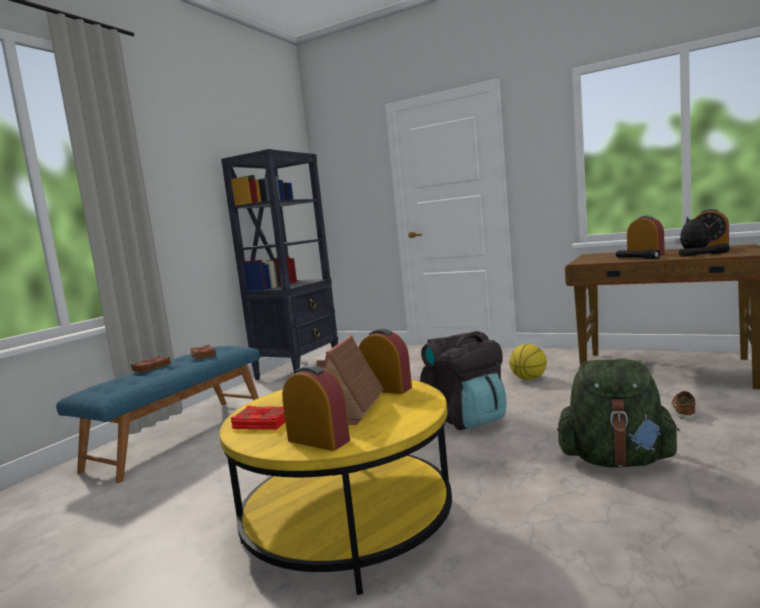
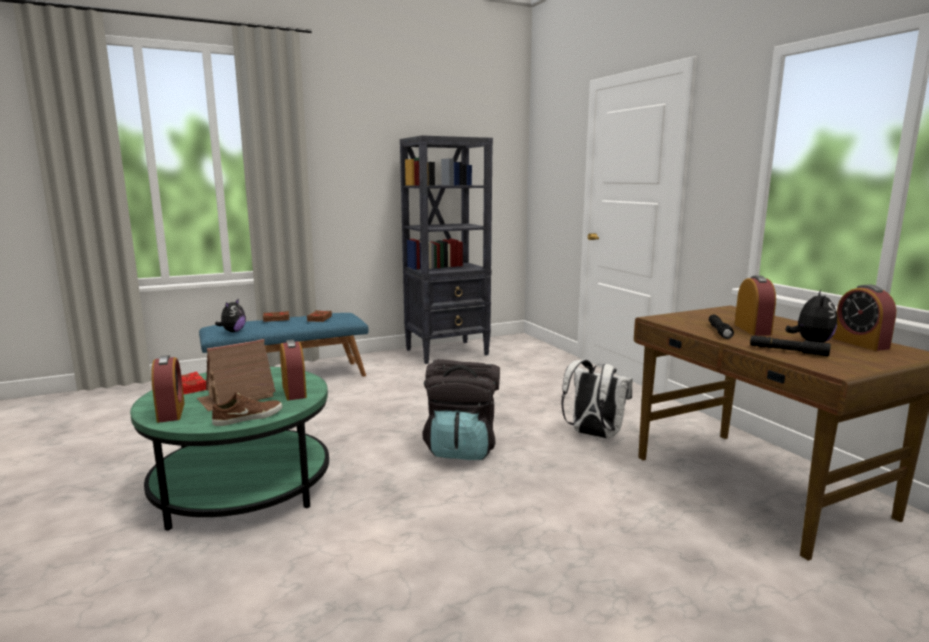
camera: 35 degrees right, 5 degrees up
yellow coffee table [219,379,452,595] -> green coffee table [130,367,329,531]
basketball [509,344,547,380] -> white backpack [561,359,633,439]
green backpack [557,360,680,468] -> none
brown shoe [671,391,695,420] -> brown shoe moved to [212,392,282,426]
none -> plush toy [215,298,246,332]

